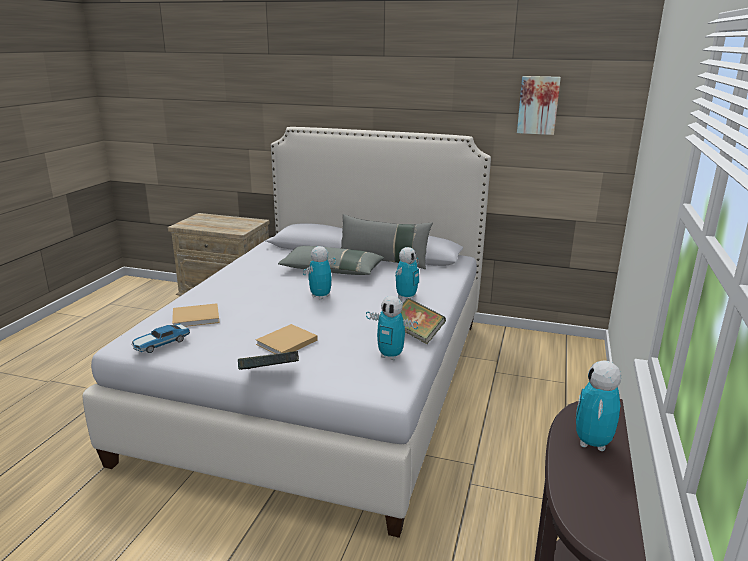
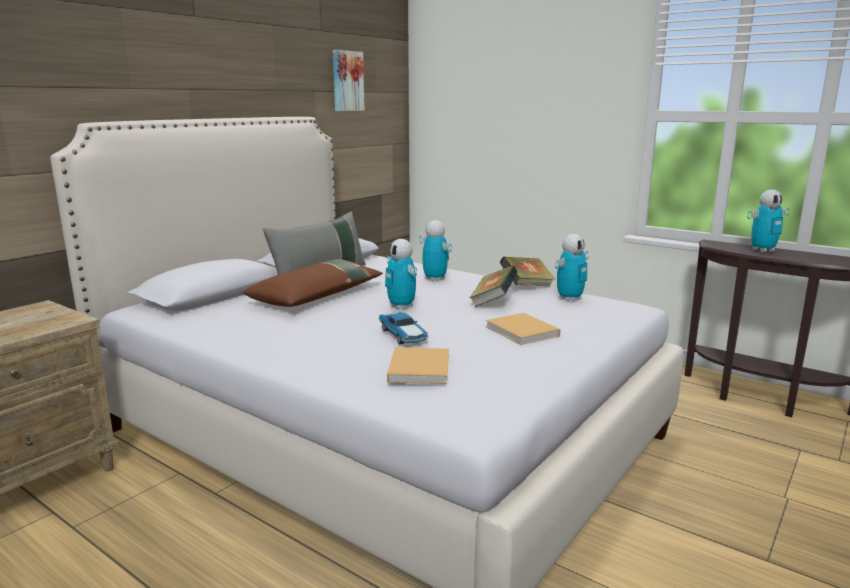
camera: 70 degrees left, 5 degrees down
toy car [131,323,190,353] -> toy car moved to [379,312,428,344]
book [238,351,299,370] -> book moved to [470,265,518,307]
grey pillow [278,246,384,275] -> brown pillow [243,259,383,307]
toy robot [576,360,621,451] -> toy robot turned 60 degrees counterclockwise [747,190,789,252]

